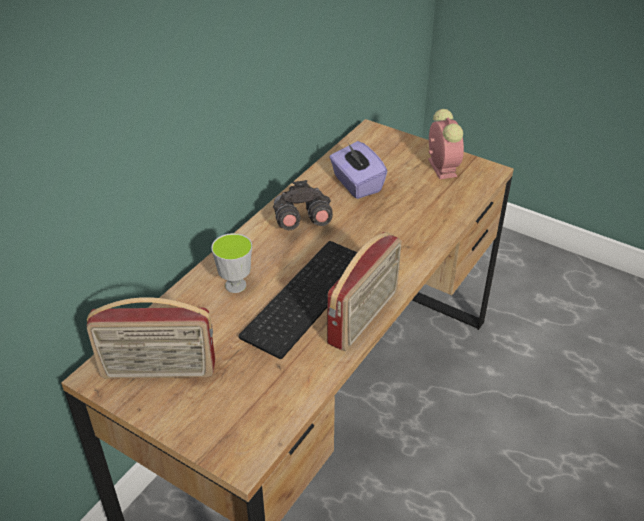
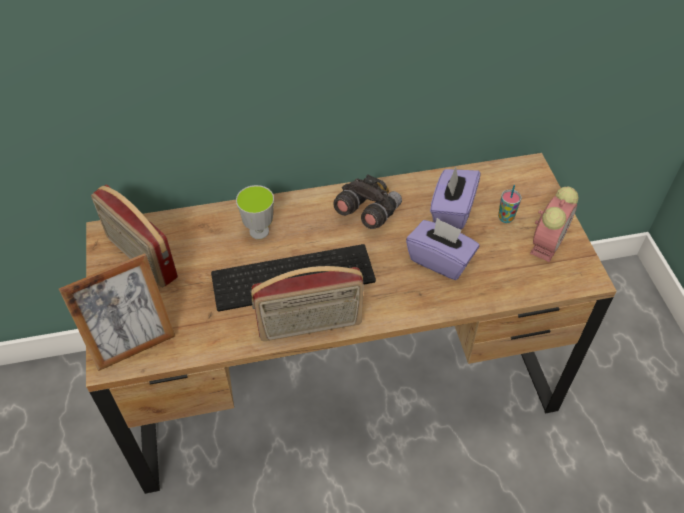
camera: 45 degrees right, 10 degrees up
none -> picture frame [59,253,175,371]
none -> purple tissue box [406,218,480,280]
none -> cup [498,185,522,223]

